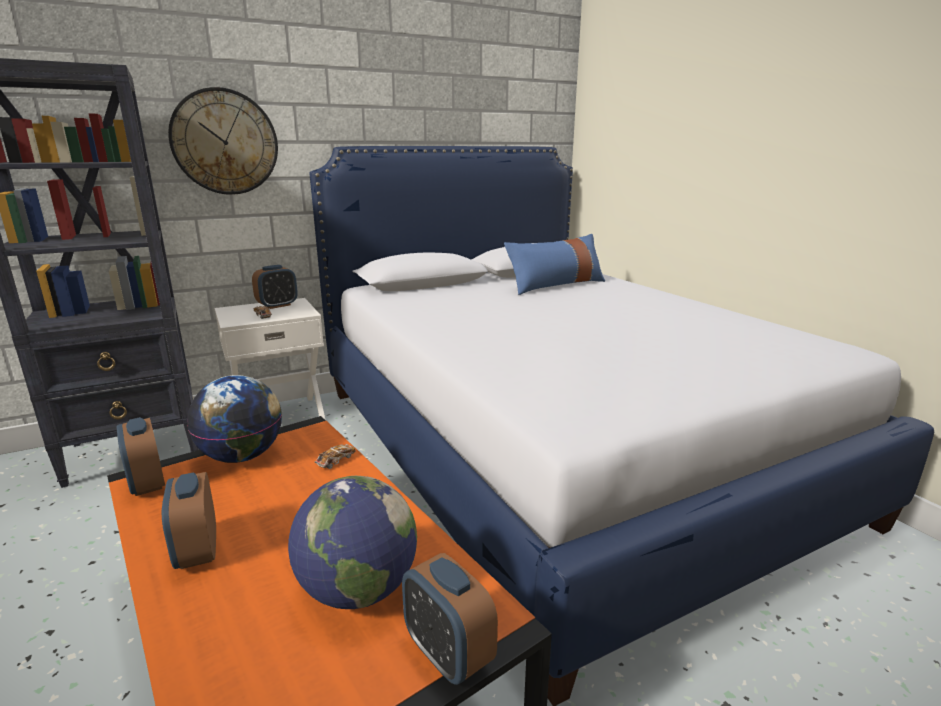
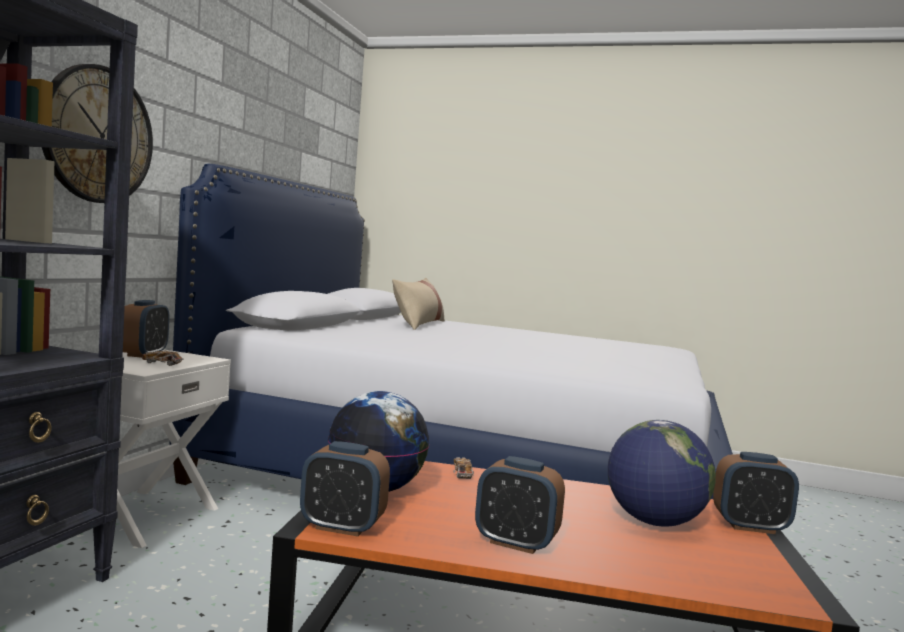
camera: 45 degrees left, 15 degrees down
blue pillow [504,234,605,295] -> beige pillow [392,278,445,330]

